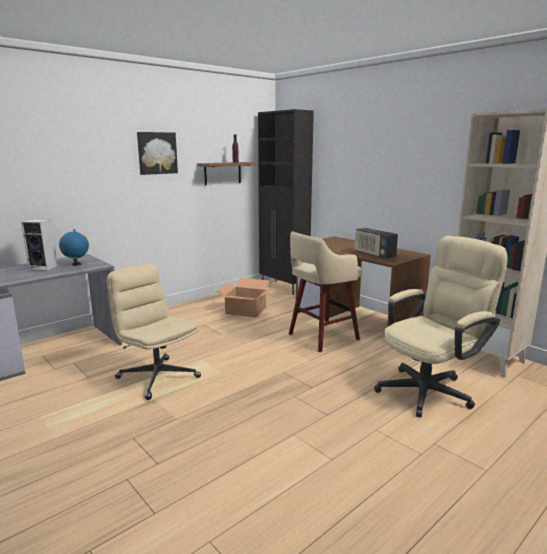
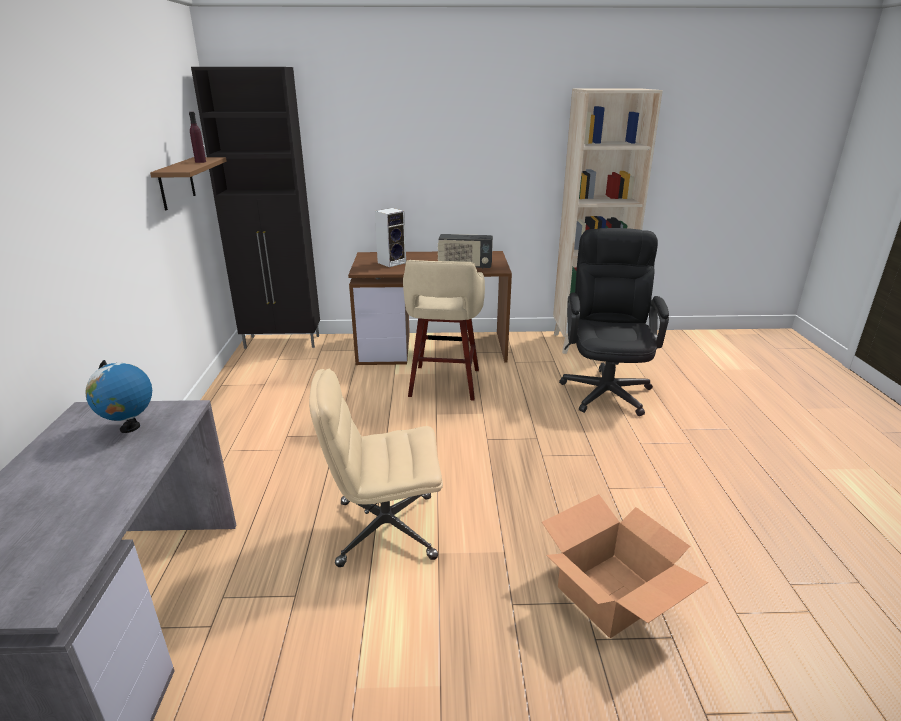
camera: 50 degrees left, 10 degrees up
speaker [21,219,58,271] -> speaker moved to [375,208,406,267]
picture [137,132,178,175] -> none
cardboard box [217,278,273,318] -> cardboard box moved to [542,494,708,638]
beige office chair [374,236,508,418] -> black office chair [559,228,669,416]

